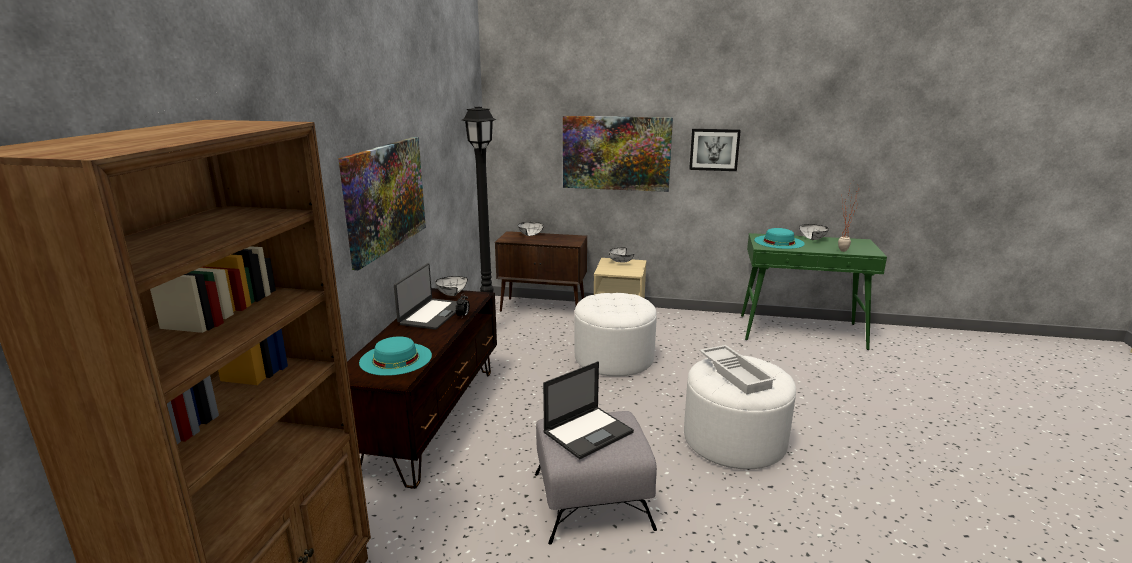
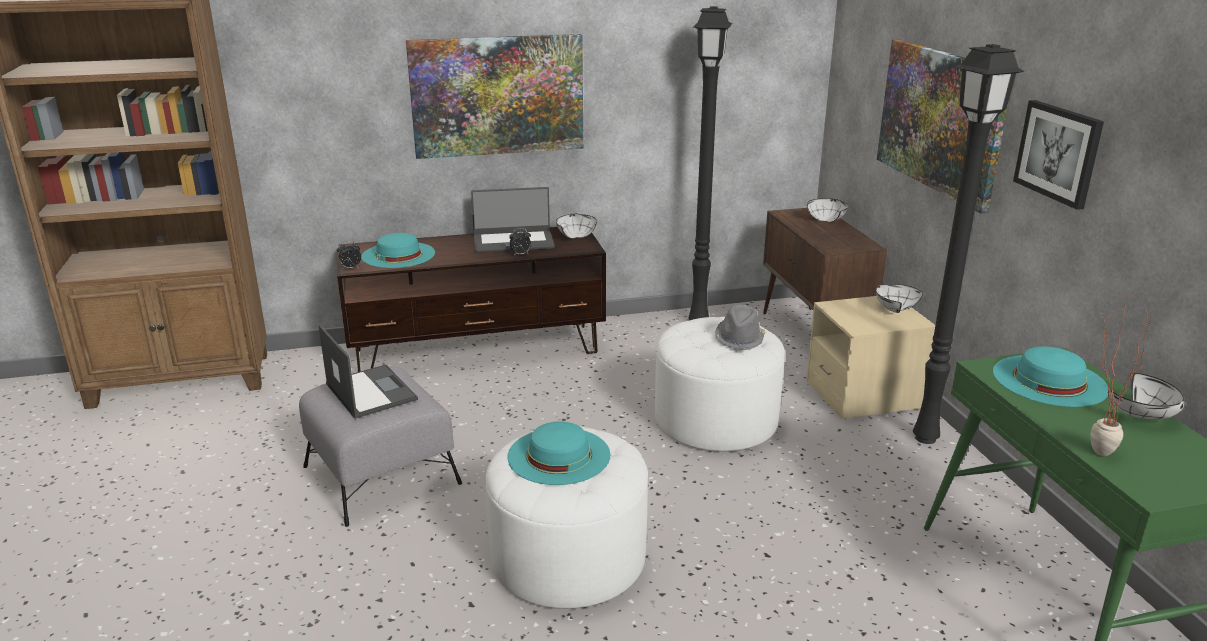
camera: 65 degrees right, 5 degrees up
laptop [543,361,634,459] -> laptop turned 150 degrees counterclockwise [319,325,418,419]
white tray [699,345,776,394] -> turquoise hat [507,421,610,485]
none -> alarm clock [337,241,361,270]
none -> grey hat [715,304,765,350]
none -> black floor lamp [913,44,1025,444]

